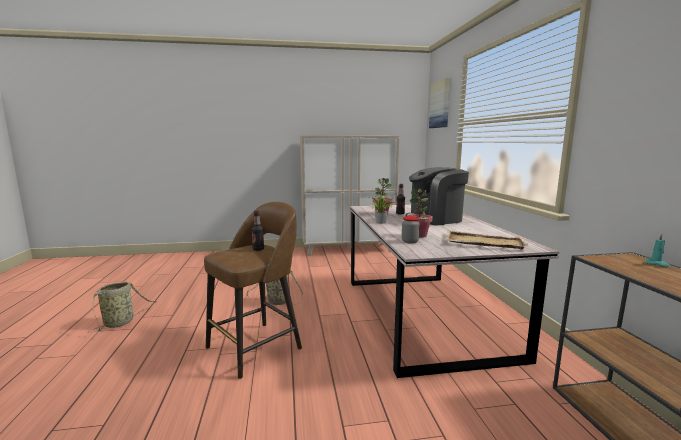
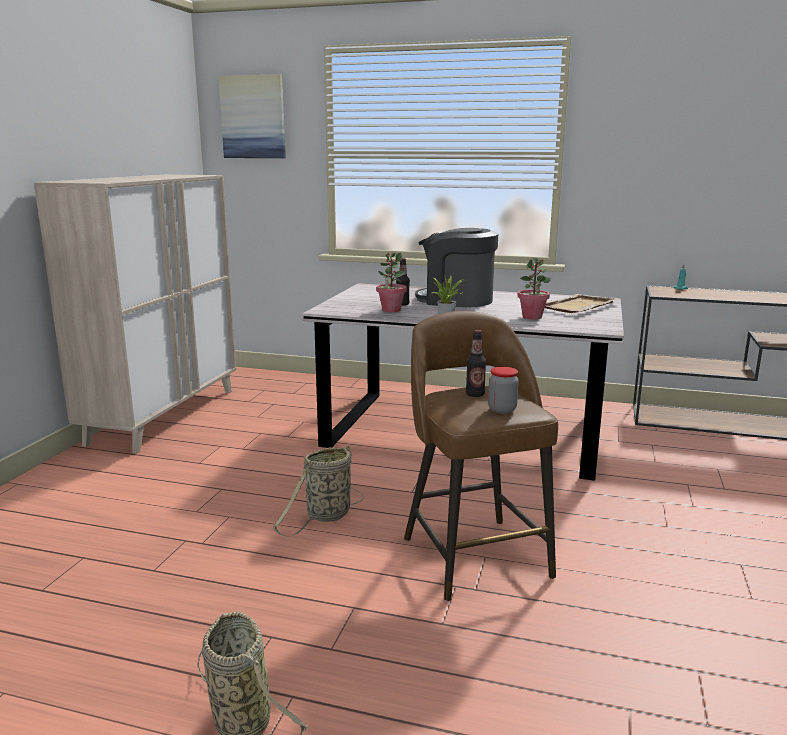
camera: 65 degrees left, 5 degrees up
jar [402,216,420,244] -> jar moved to [488,367,519,414]
coffee machine [405,167,469,226] -> coffee machine turned 105 degrees clockwise [415,228,498,307]

